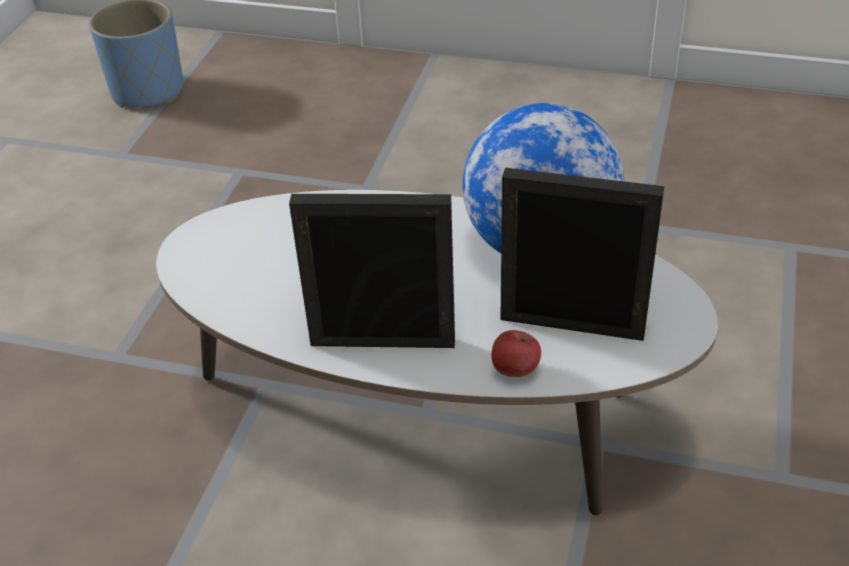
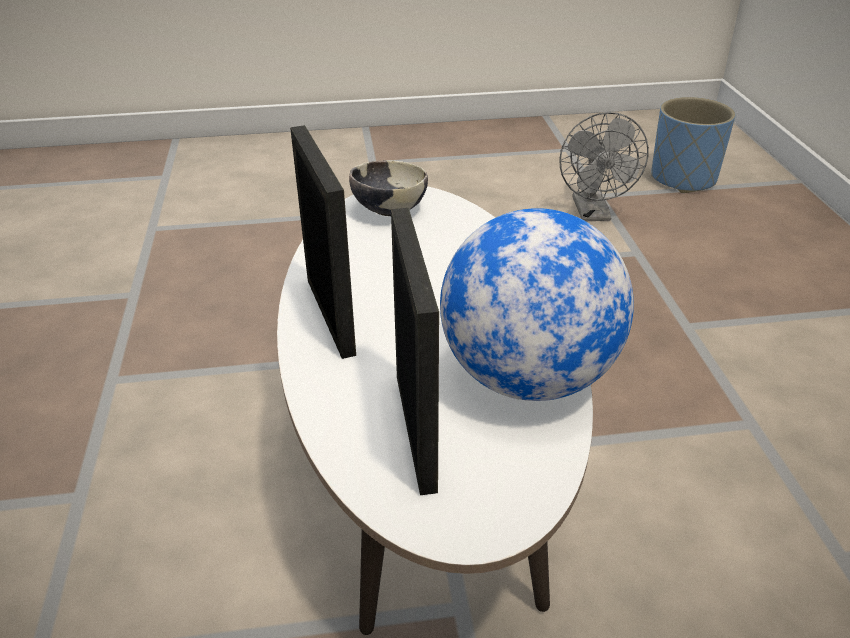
camera: 65 degrees right, 5 degrees down
apple [491,330,541,377] -> none
none -> bowl [349,160,428,216]
none -> grey fan [559,112,649,221]

